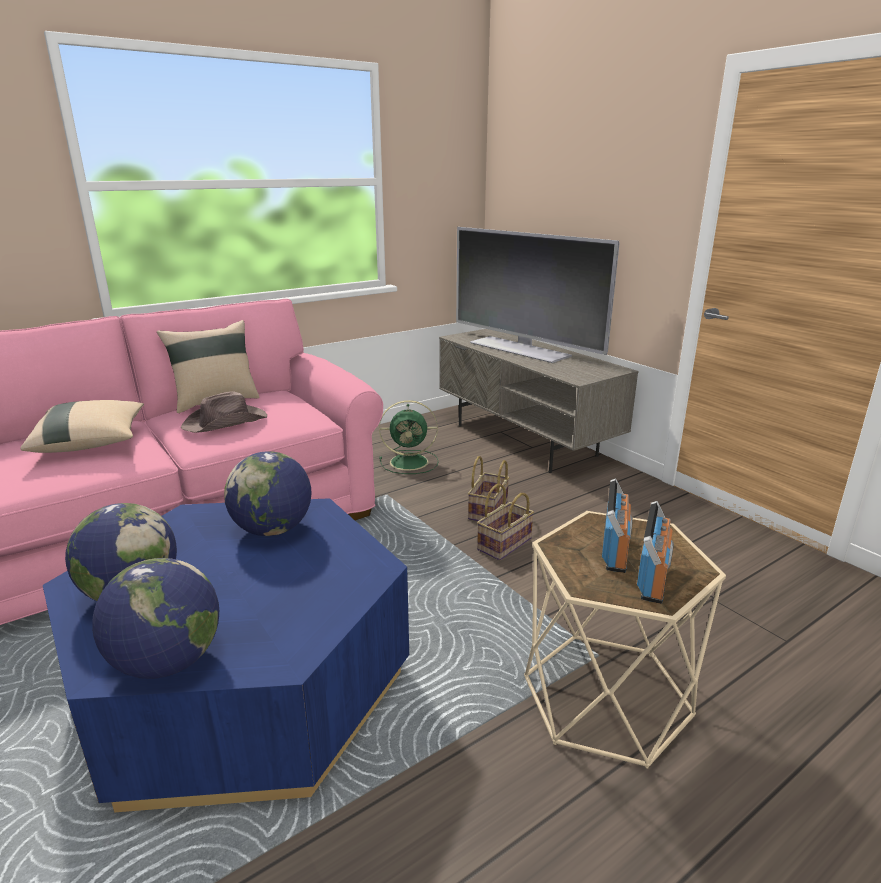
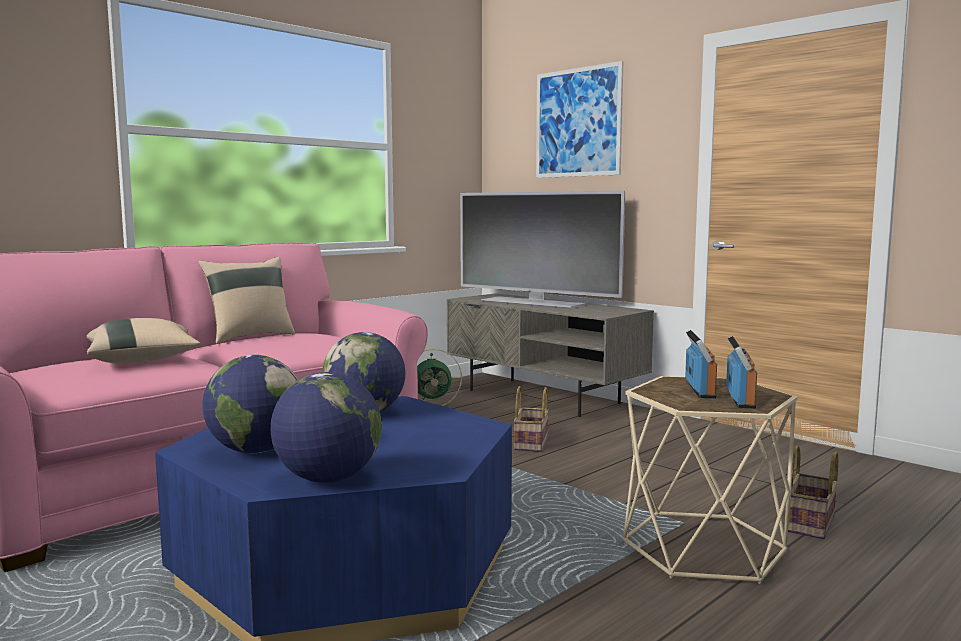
camera: 10 degrees left, 15 degrees down
brown hat [181,391,267,433] -> none
basket [477,484,534,560] -> basket moved to [788,445,838,539]
none -> picture [536,61,623,178]

